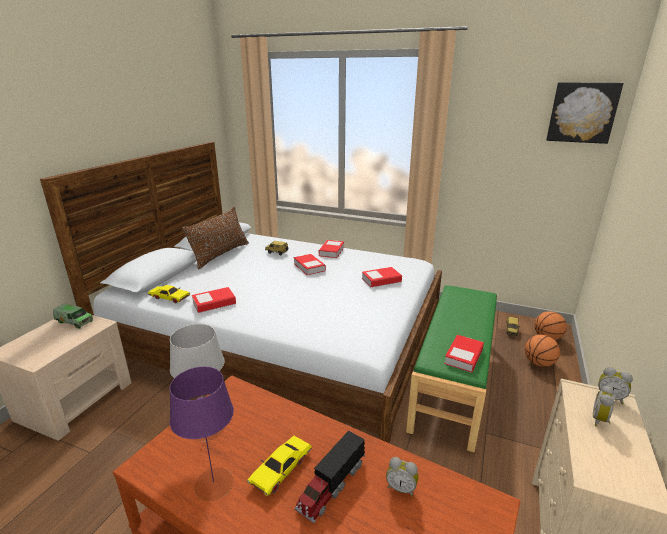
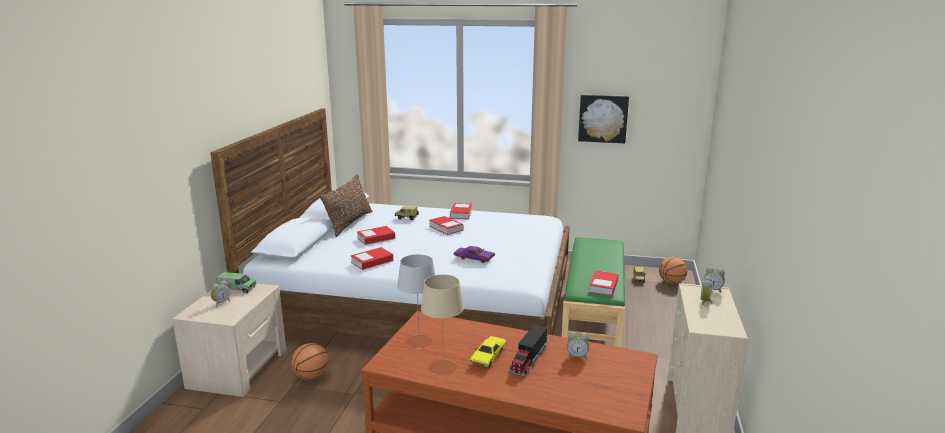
camera: 10 degrees left, 5 degrees down
yellow toy car [148,285,190,304] -> none
purple table lamp [170,367,234,501] -> beige table lamp [421,274,464,376]
book [362,267,402,287] -> book moved to [357,226,395,245]
basketball [525,335,560,367] -> basketball moved to [291,343,329,380]
picture [546,82,624,144] -> picture moved to [578,95,629,143]
none -> alarm clock [211,280,231,307]
none -> purple toy car [454,246,495,263]

